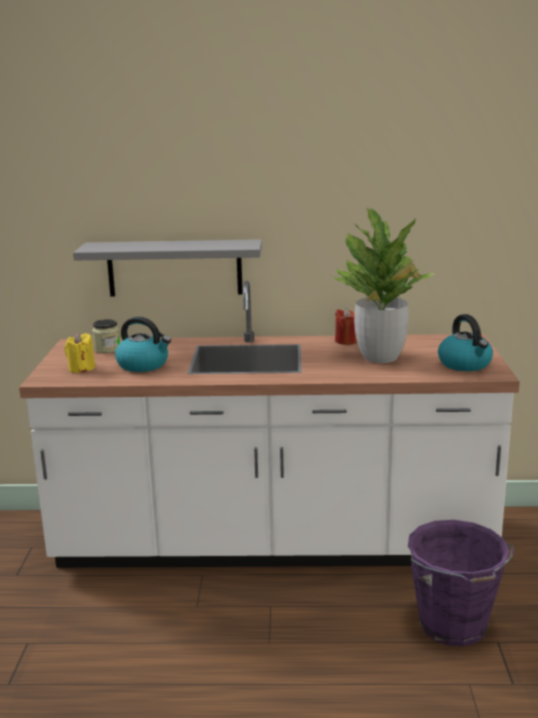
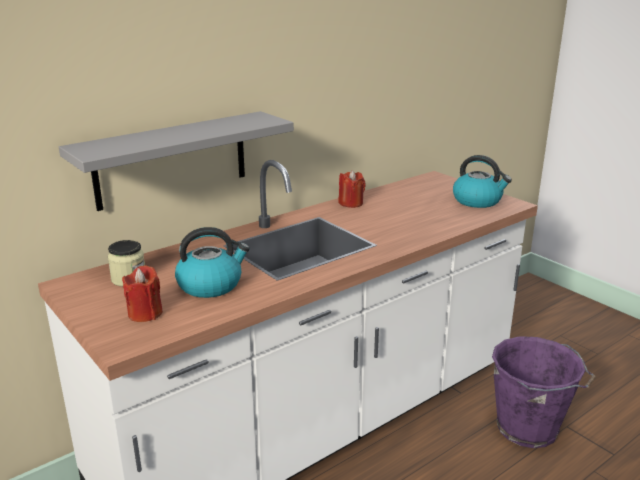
camera: 40 degrees left, 5 degrees up
yellow candle [64,333,95,373] -> red candle [122,265,163,322]
potted plant [333,208,435,363] -> none

